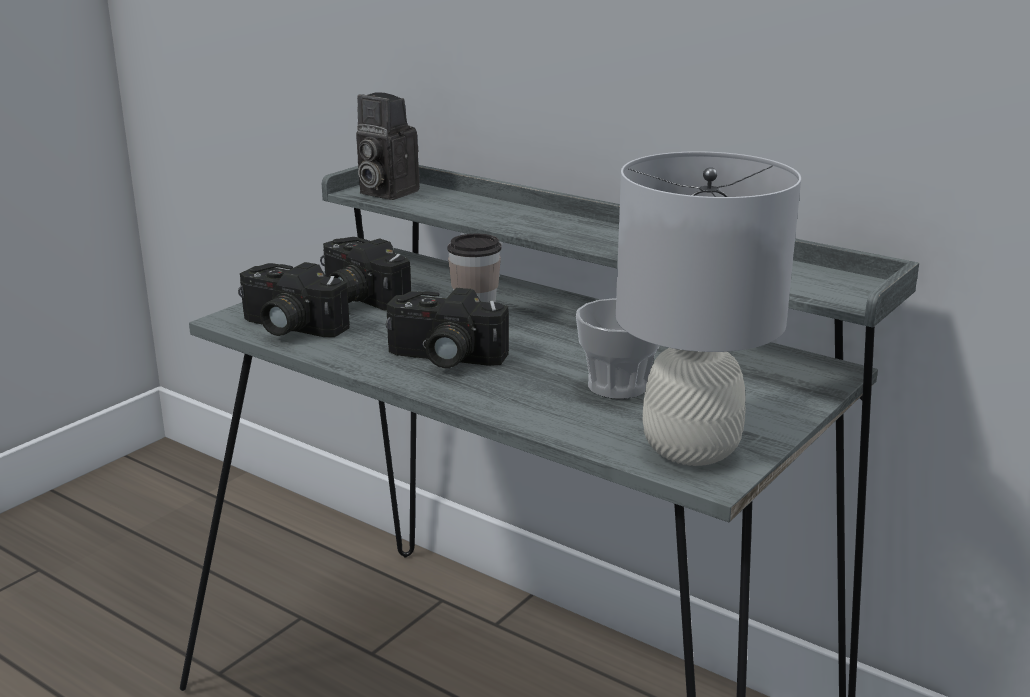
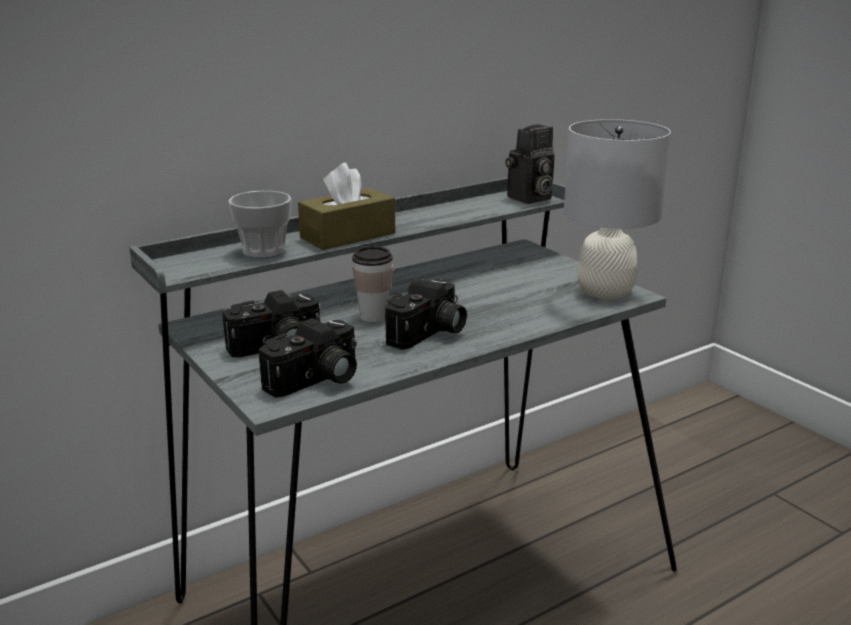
camera: 70 degrees left, 0 degrees up
camera [356,92,420,200] -> camera moved to [505,124,555,204]
cup [576,298,660,399] -> cup moved to [228,191,292,258]
none -> brown tissue box [298,163,395,250]

